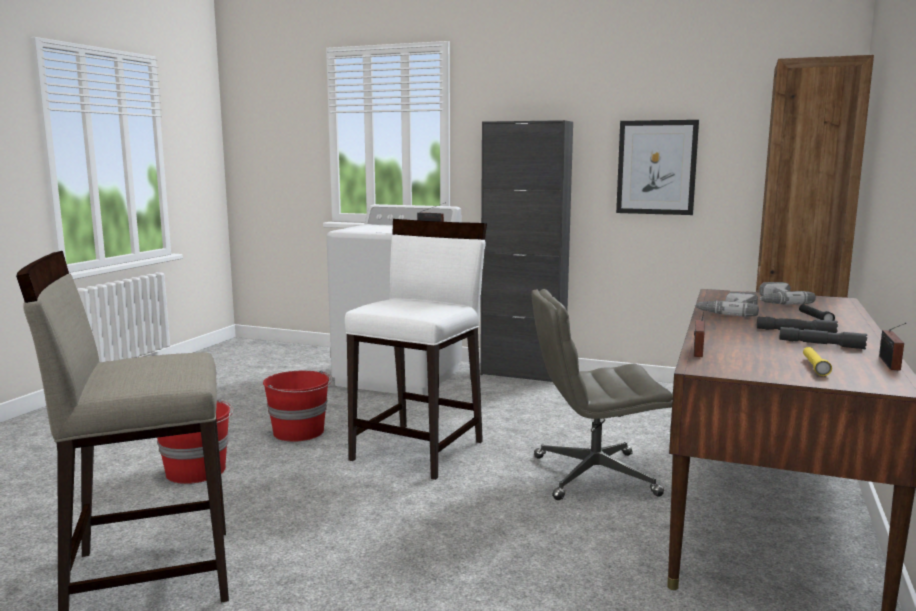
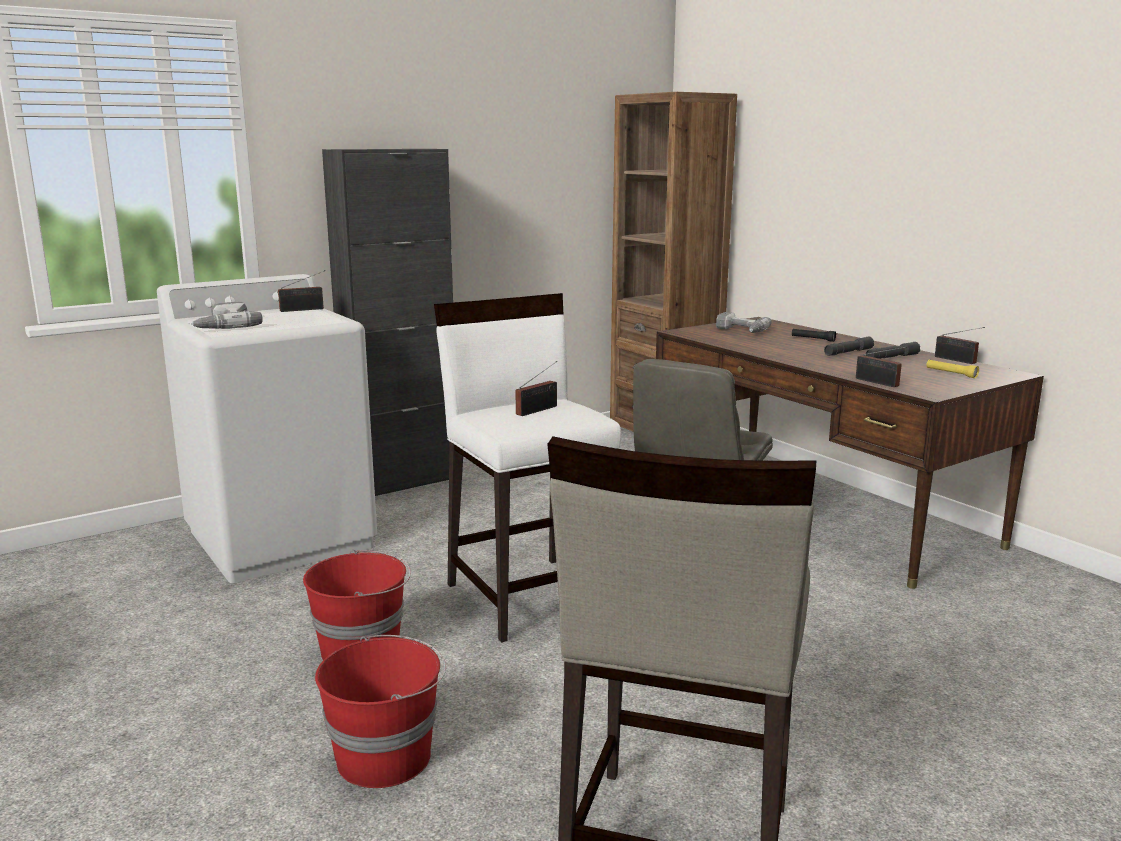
camera: 55 degrees left, 5 degrees up
picture [616,120,699,215] -> none
power drill [694,292,759,317] -> power drill moved to [191,302,263,329]
none -> radio [516,361,557,416]

